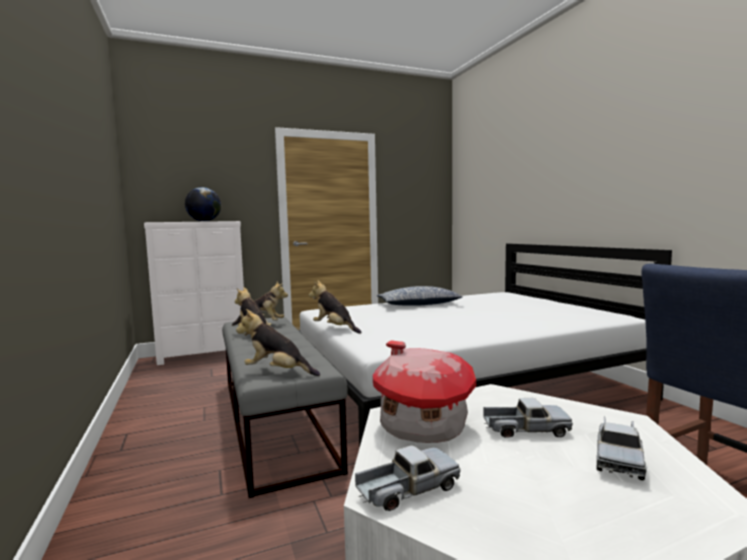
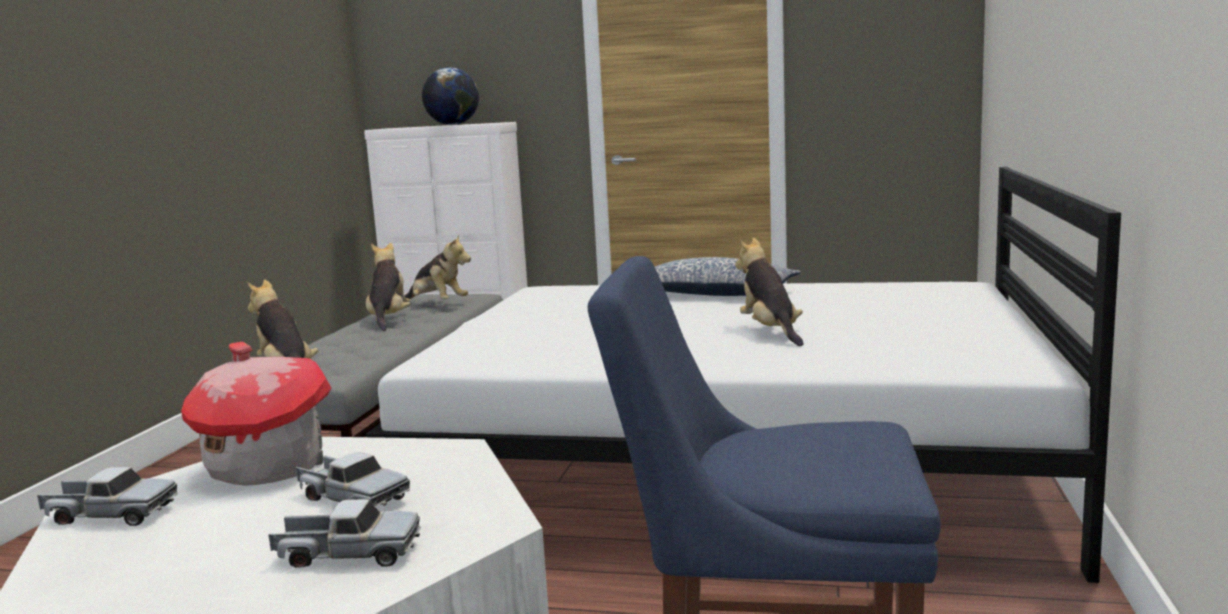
camera: 35 degrees right, 5 degrees up
plush toy [309,280,361,334] -> plush toy moved to [735,238,803,346]
toy truck [597,417,646,480] -> toy truck turned 150 degrees counterclockwise [269,499,421,568]

